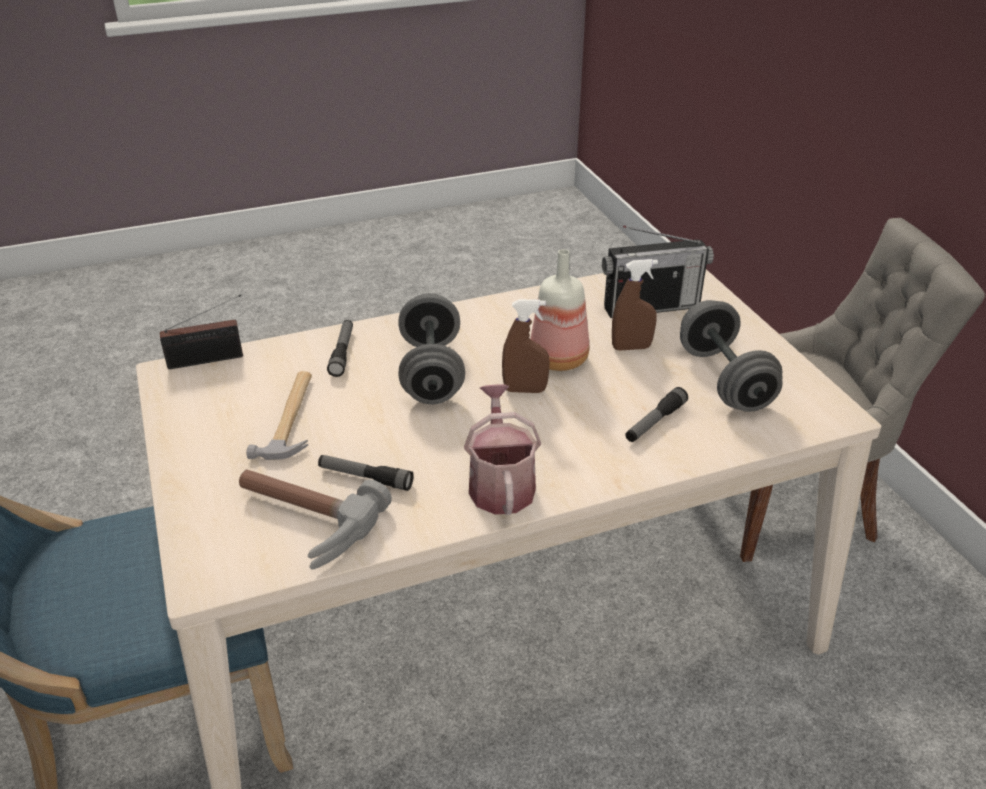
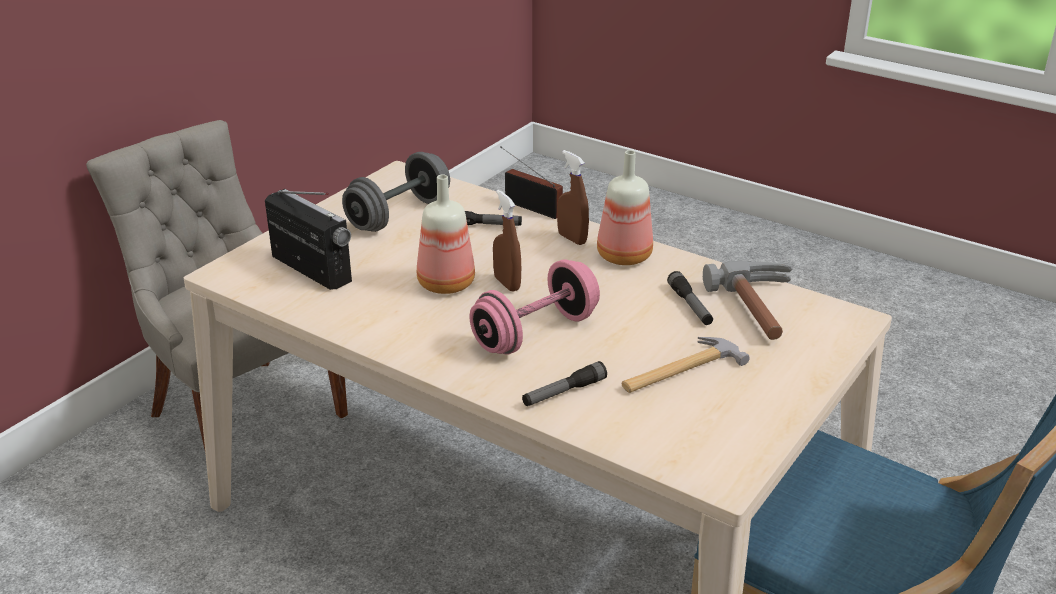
camera: 125 degrees left, 5 degrees down
radio [160,295,243,369] -> radio moved to [500,146,563,219]
grey dumbbell [398,293,465,404] -> pink dumbbell [469,259,600,354]
watering can [464,384,541,515] -> bottle [597,150,653,265]
brown spray bottle [612,259,658,351] -> brown spray bottle moved to [557,150,589,245]

